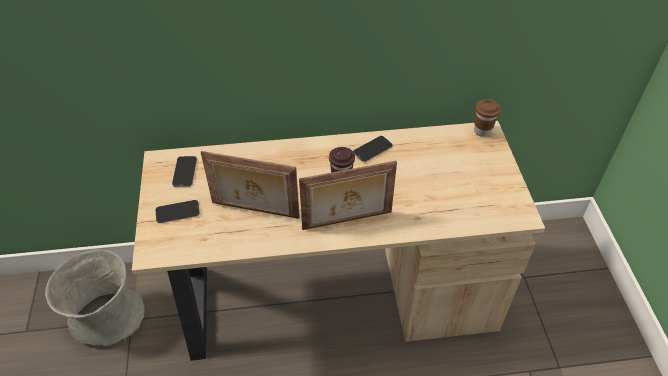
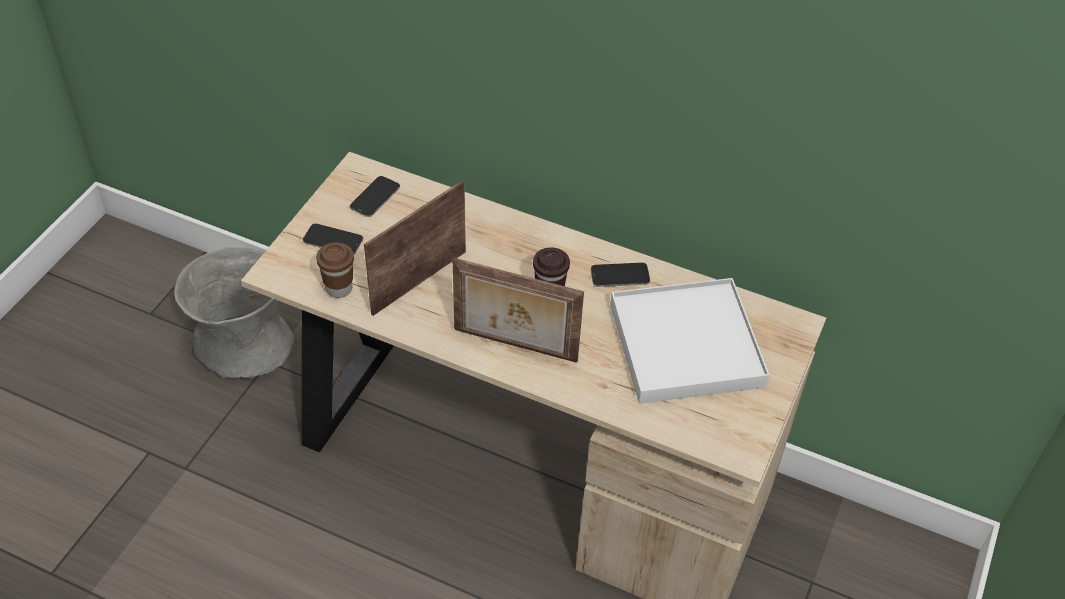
camera: 30 degrees right, 0 degrees up
picture frame [201,151,300,219] -> picture frame turned 90 degrees clockwise [364,180,466,316]
brown cup [474,99,501,137] -> brown cup moved to [316,242,354,298]
none -> white tray [610,278,769,404]

